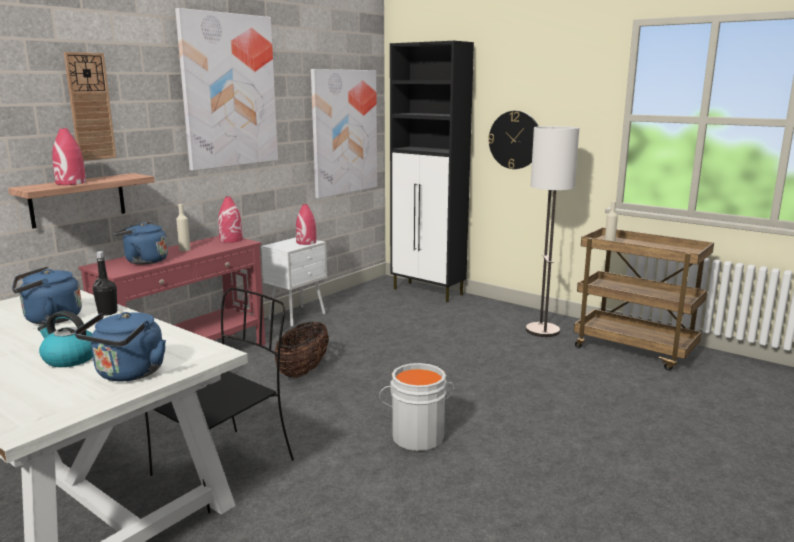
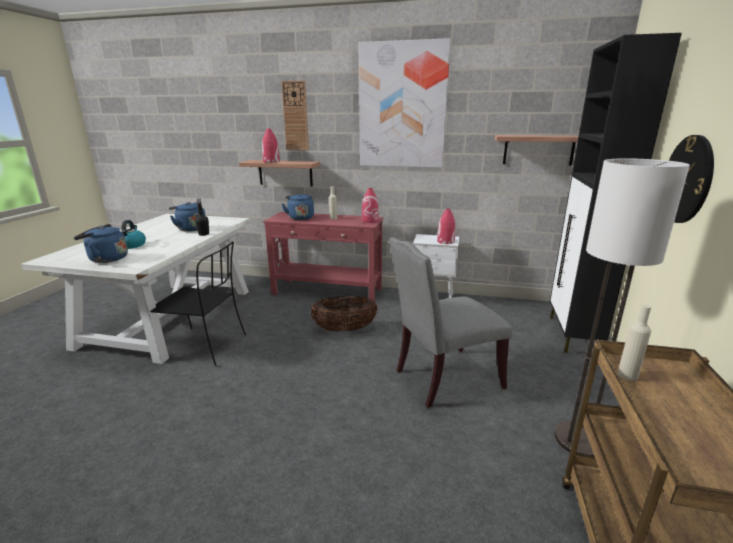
camera: 65 degrees right, 5 degrees up
picture [311,69,377,198] -> shelf [495,135,578,166]
grey bucket [379,363,455,451] -> none
none -> grey chair [389,237,513,408]

